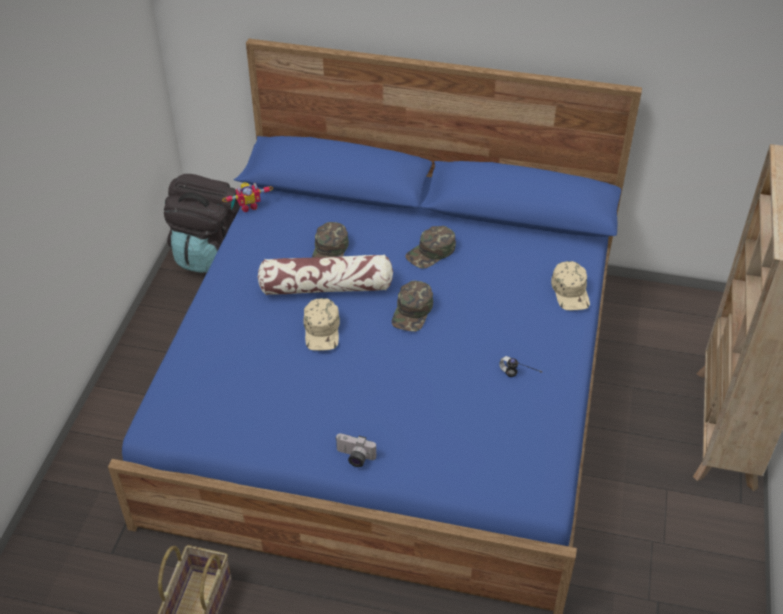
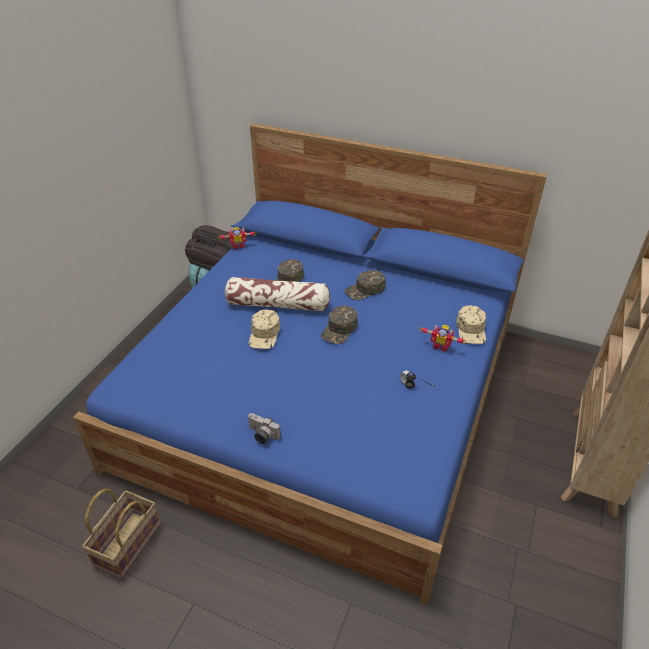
camera: 10 degrees right, 5 degrees down
none -> toy robot [419,325,467,352]

